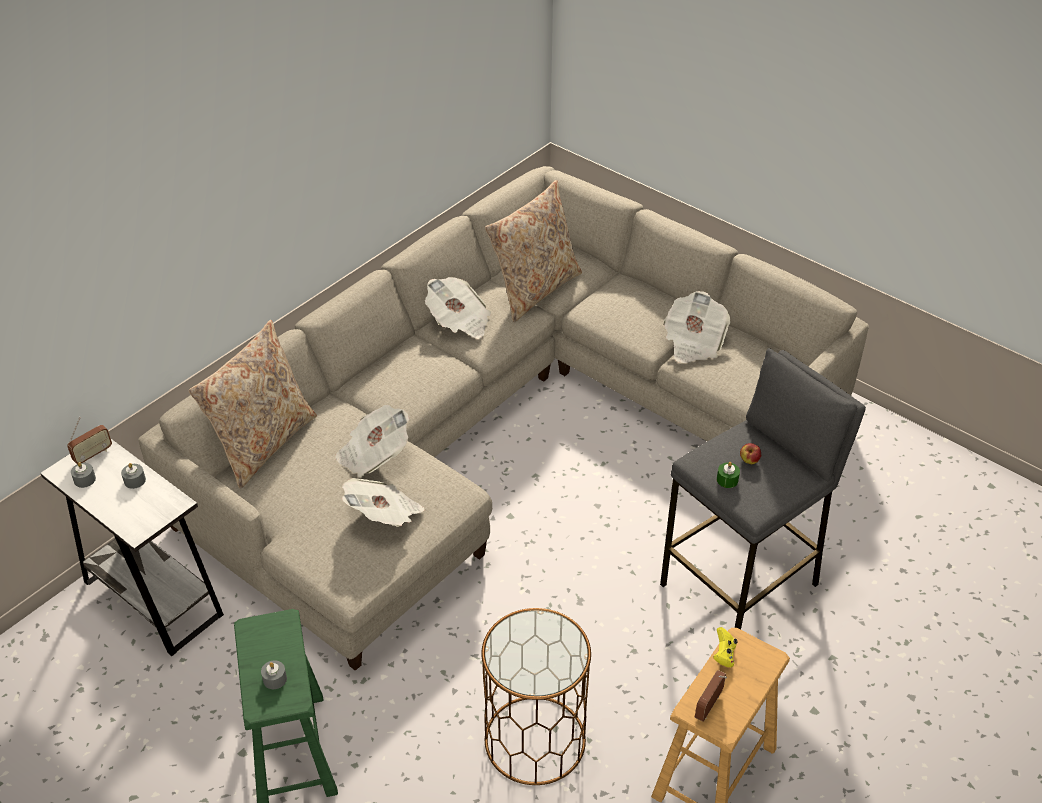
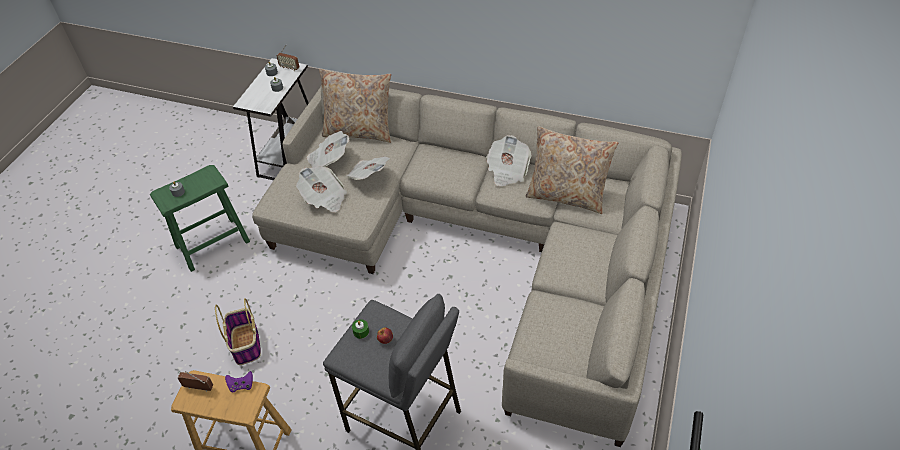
camera: 70 degrees right, 5 degrees up
brown side table [481,608,591,785] -> basket [215,298,261,365]
newspaper [663,291,731,363] -> newspaper moved to [307,131,349,168]
yellow game controller [713,627,738,667] -> purple game controller [225,371,253,392]

